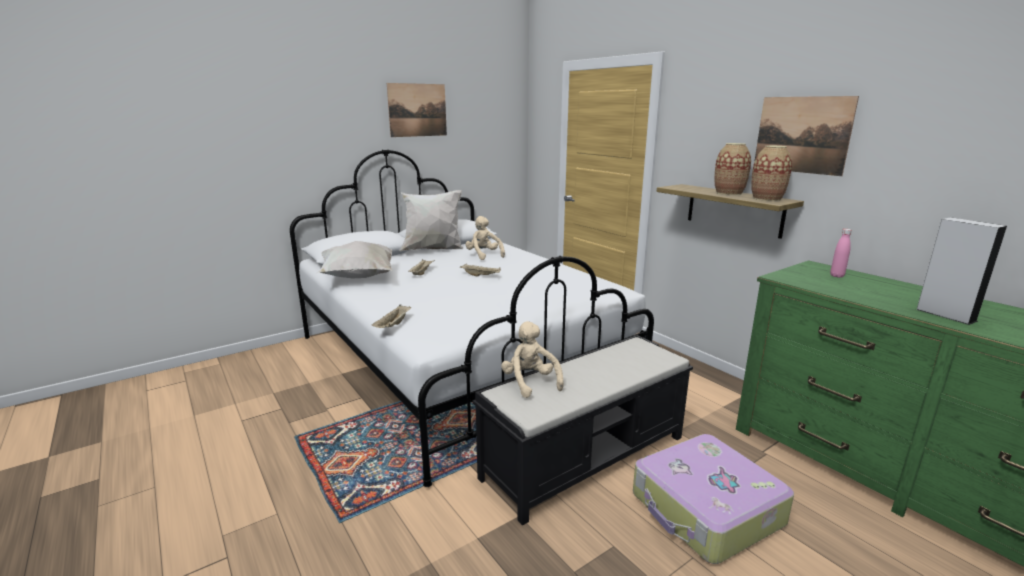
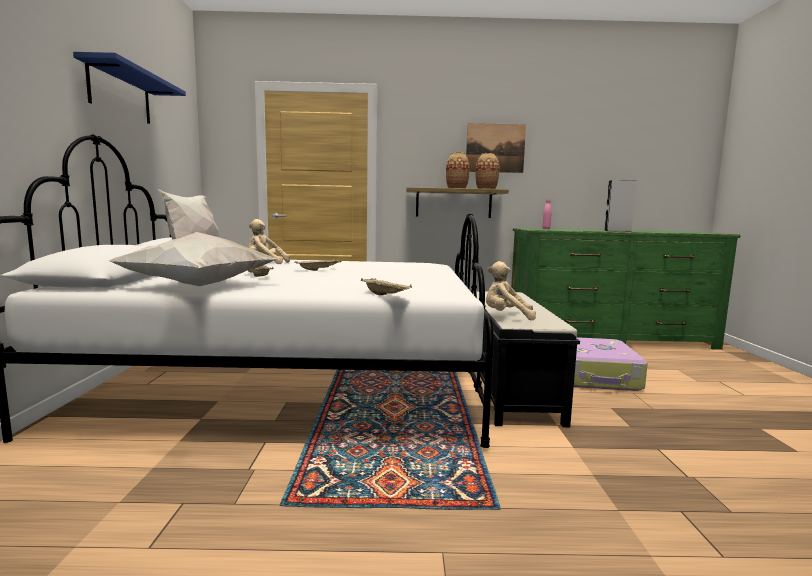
camera: 55 degrees left, 10 degrees down
picture [387,83,447,137] -> blue shelf [73,52,186,124]

